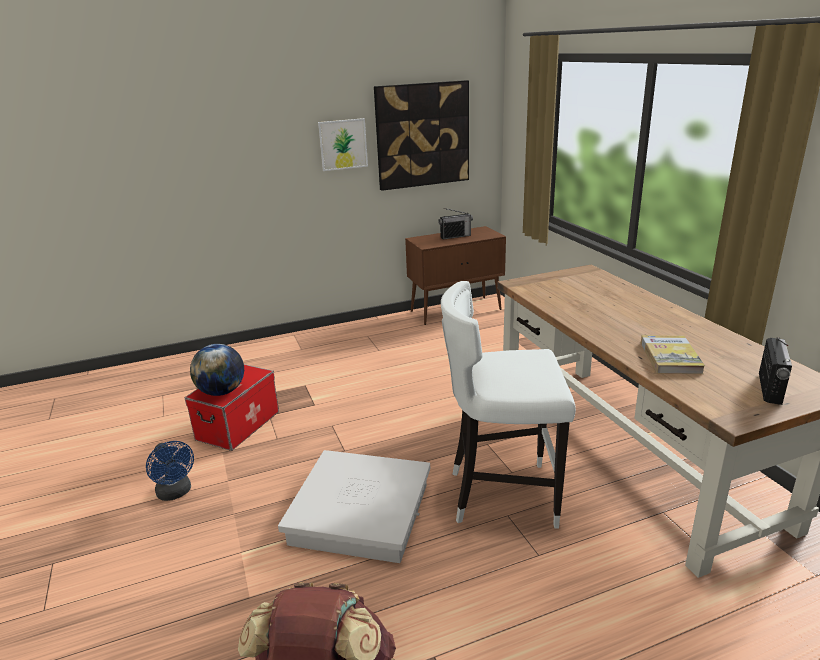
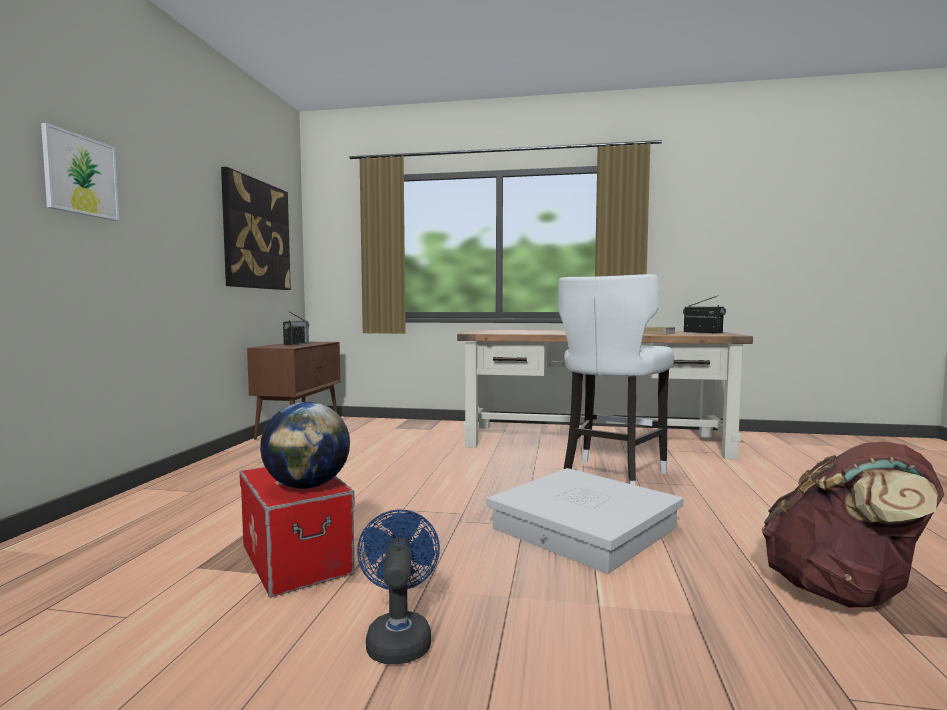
camera: 60 degrees left, 20 degrees down
blue fan [146,441,194,501] -> blue fan turned 90 degrees counterclockwise [357,509,440,664]
picture [318,118,368,171] -> picture moved to [41,123,119,221]

